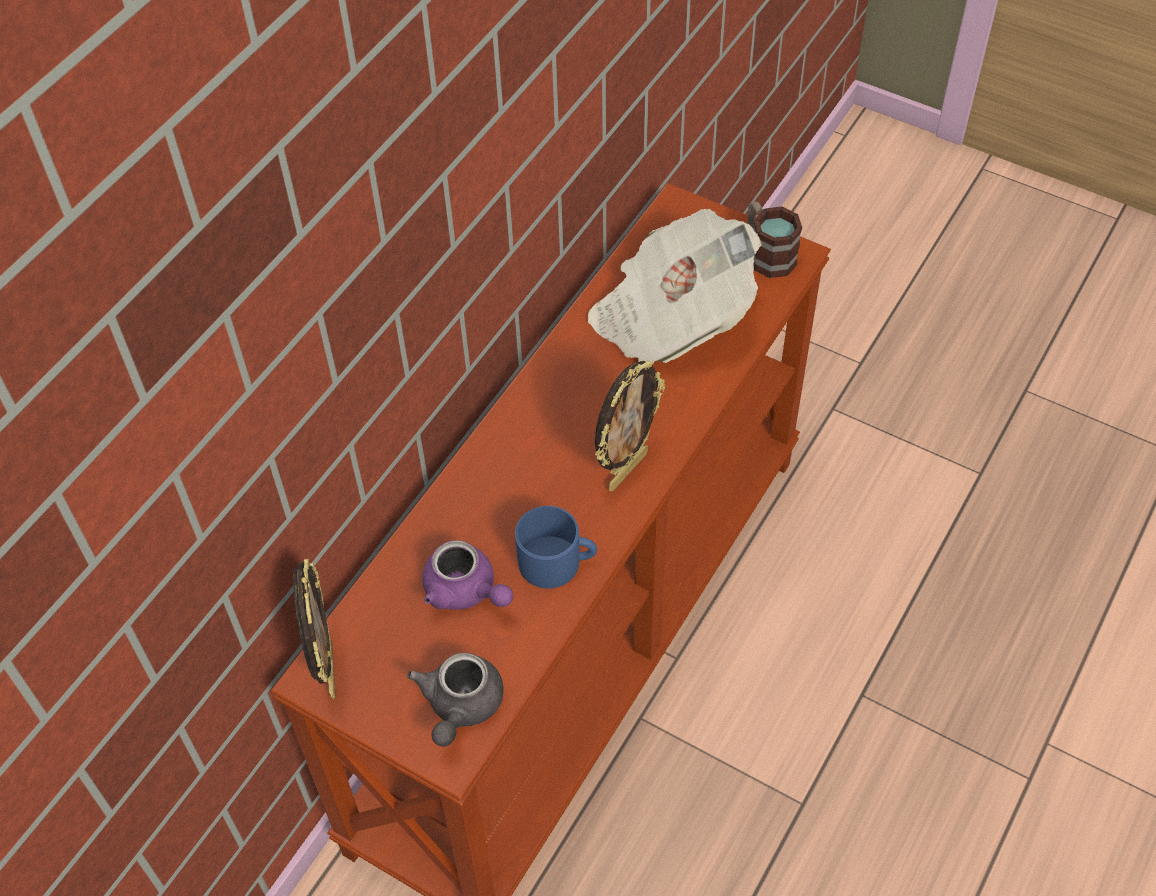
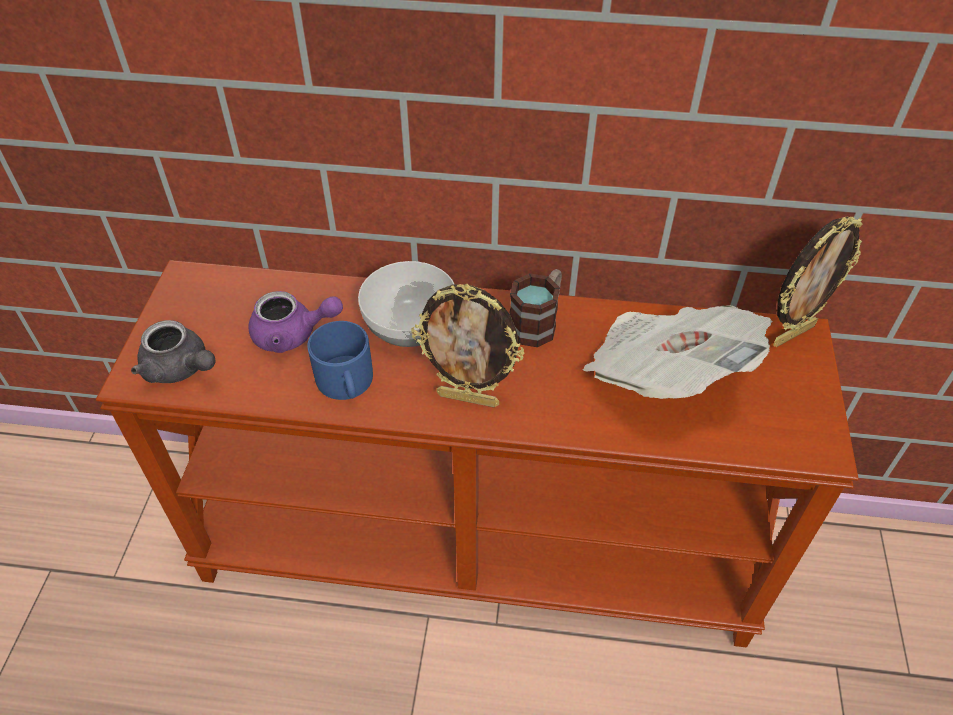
camera: 65 degrees right, 5 degrees down
picture frame [293,559,335,700] -> picture frame moved to [773,216,863,347]
grey teapot [407,653,504,747] -> grey teapot turned 135 degrees counterclockwise [131,320,216,383]
purple teapot [422,540,513,610] -> purple teapot turned 105 degrees counterclockwise [248,291,343,353]
mug [748,201,802,278] -> mug moved to [509,269,562,347]
none -> bowl [358,261,454,347]

